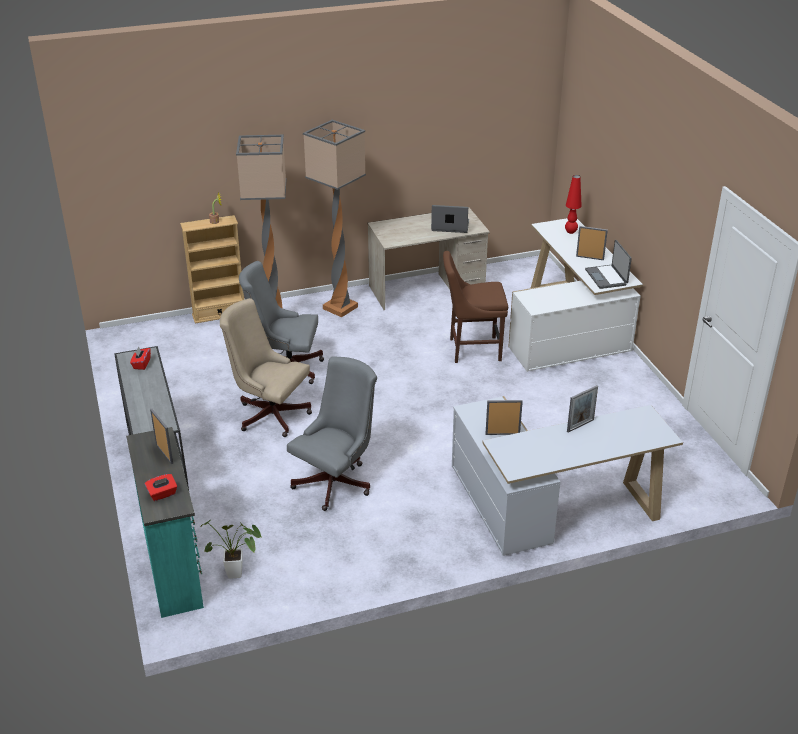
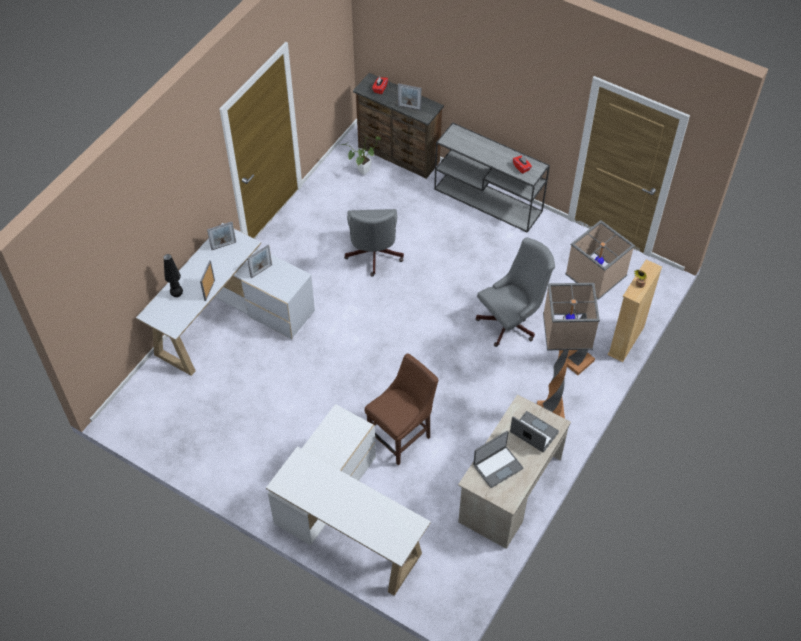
camera: 140 degrees right, 20 degrees up
turquoise dresser [126,427,204,618] -> brown dresser [353,73,444,179]
beige office chair [220,298,312,437] -> none
red table lamp [565,175,582,234] -> none
picture frame [576,226,608,260] -> picture frame moved to [207,222,236,250]
laptop [585,240,632,289] -> laptop moved to [510,411,559,452]
none -> black table lamp [164,254,183,297]

